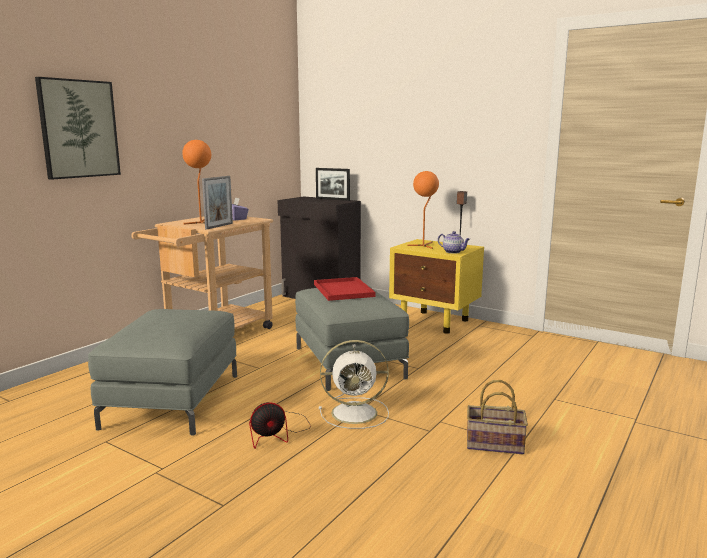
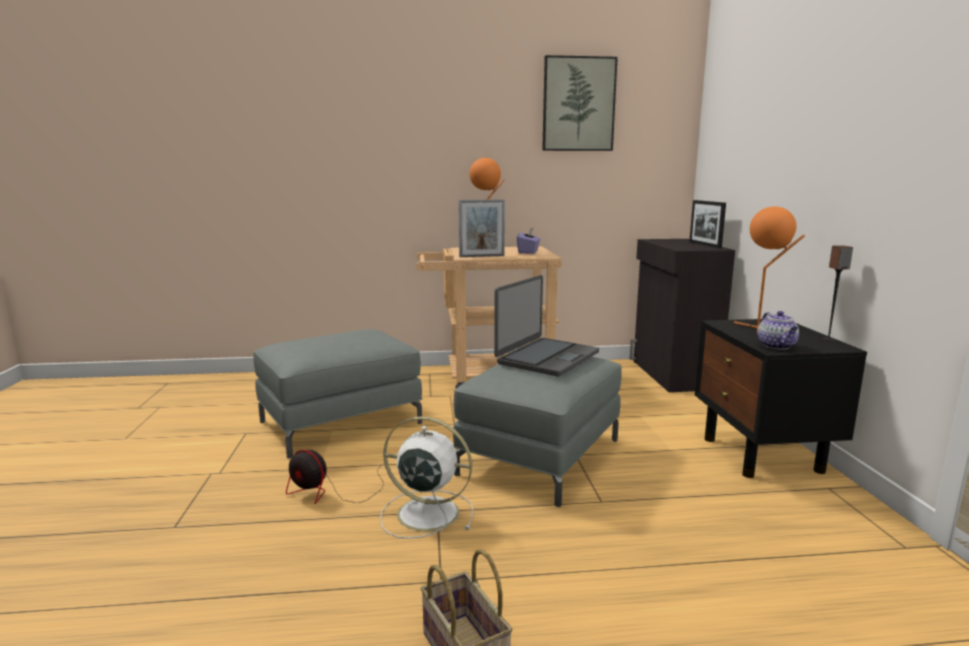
camera: 50 degrees right, 0 degrees up
picture [35,77,121,180] -> picture moved to [542,55,618,151]
red tray [314,277,375,301] -> laptop [494,275,599,377]
white fan [319,340,389,429] -> white fan turned 150 degrees clockwise [380,416,474,539]
yellow nightstand [389,239,484,334] -> black nightstand [695,319,867,478]

